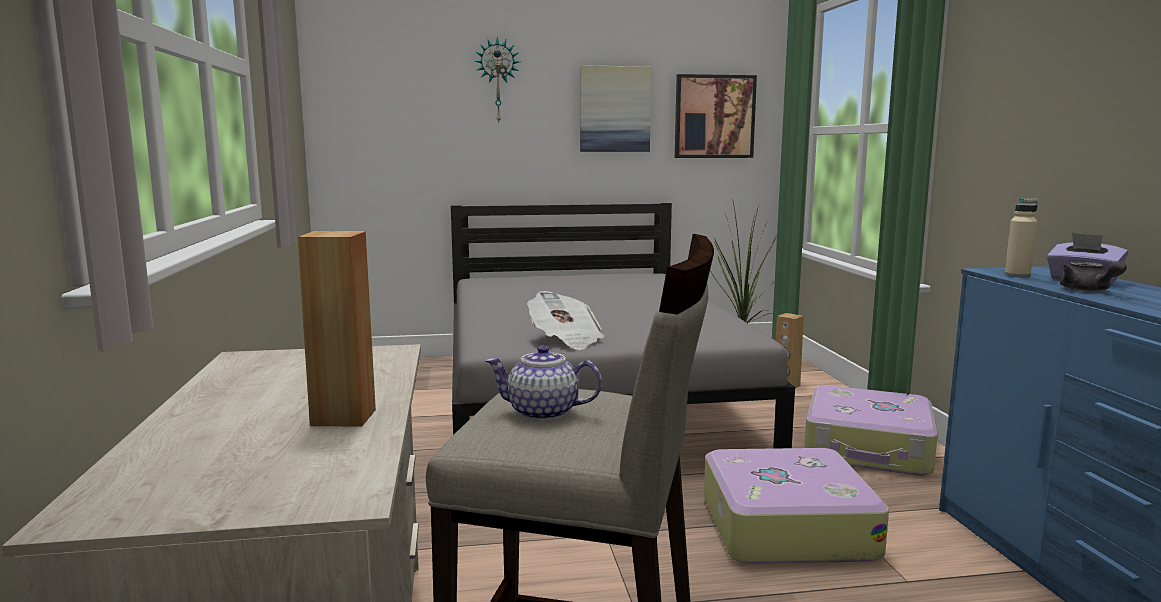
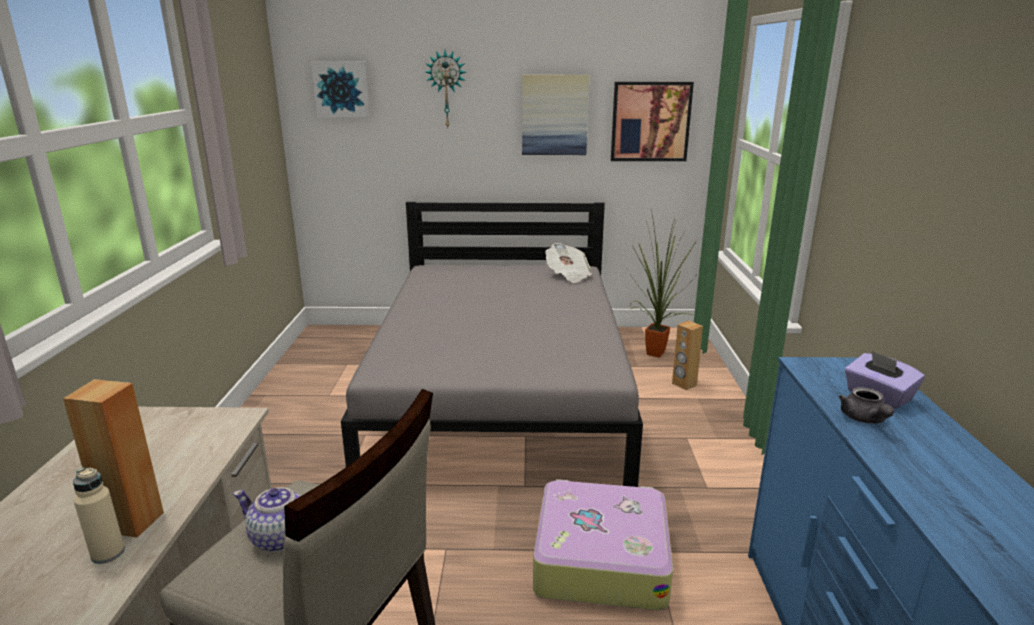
camera: 10 degrees right, 10 degrees up
newspaper [527,291,604,350] -> newspaper moved to [545,243,592,283]
suitcase [804,385,938,476] -> none
beige bottle [1005,198,1038,277] -> beige bottle moved to [73,467,125,564]
none -> picture [311,61,371,118]

